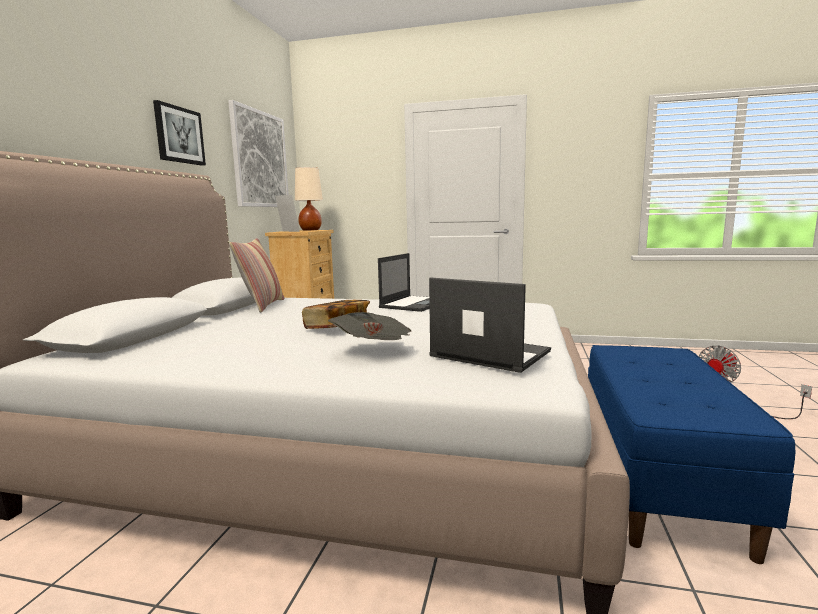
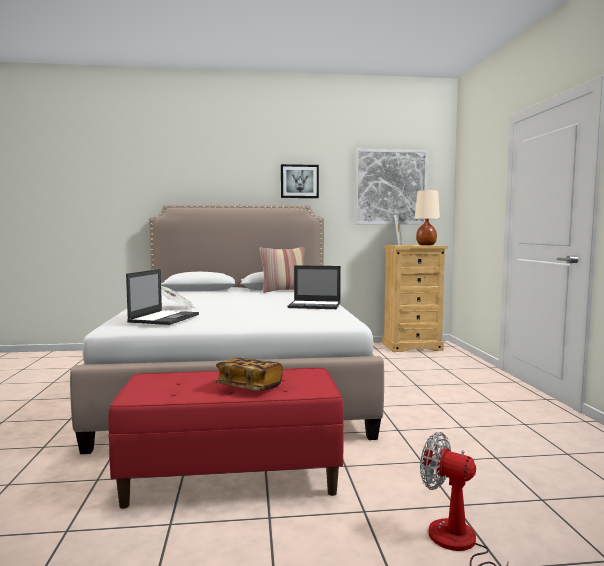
camera: 70 degrees right, 5 degrees down
book [302,300,370,329] -> book moved to [215,358,283,391]
blue bench [588,345,795,564] -> red bench [108,368,344,509]

